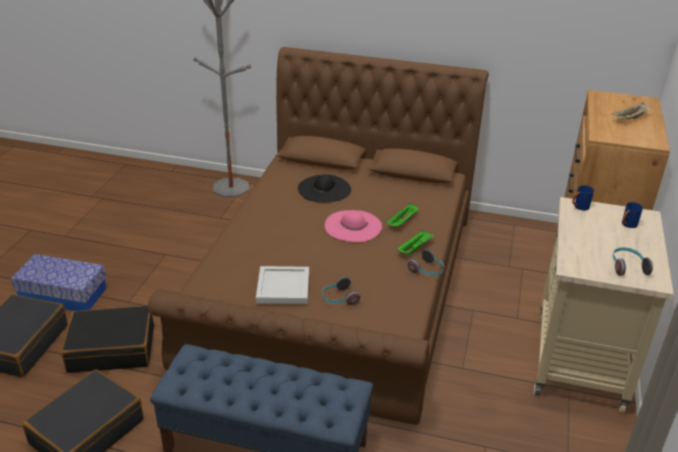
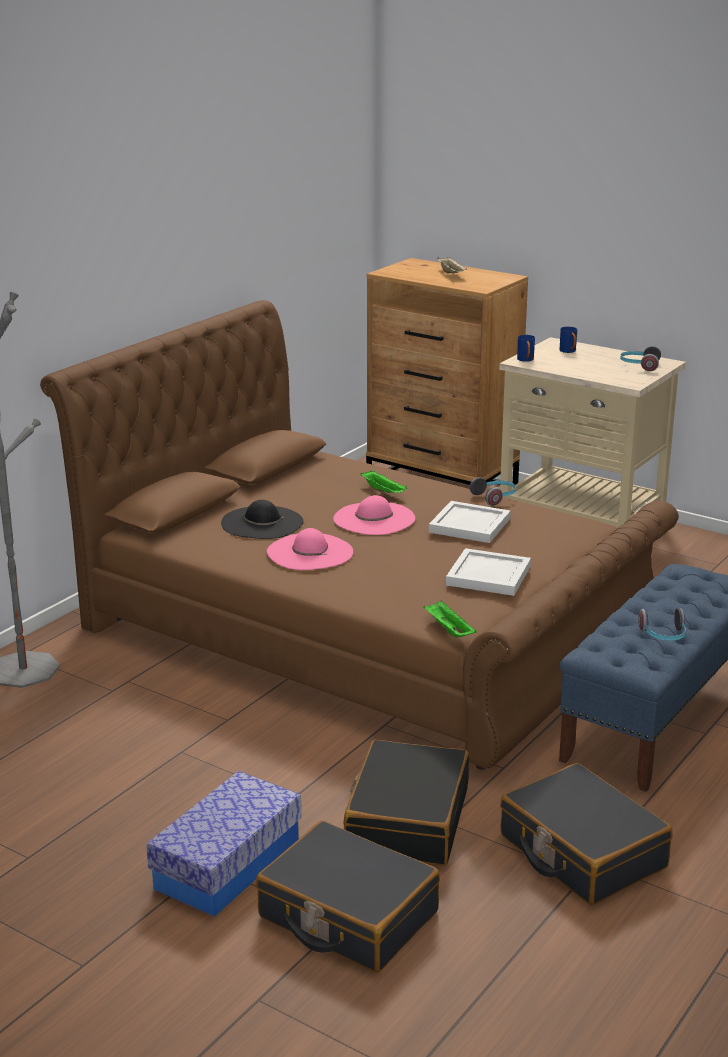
camera: 70 degrees left, 10 degrees down
headphones [322,277,360,305] -> headphones moved to [638,608,686,641]
green tray [397,230,435,254] -> green tray moved to [424,600,477,638]
none -> pink hat [267,528,353,570]
none -> white tray [429,501,511,543]

